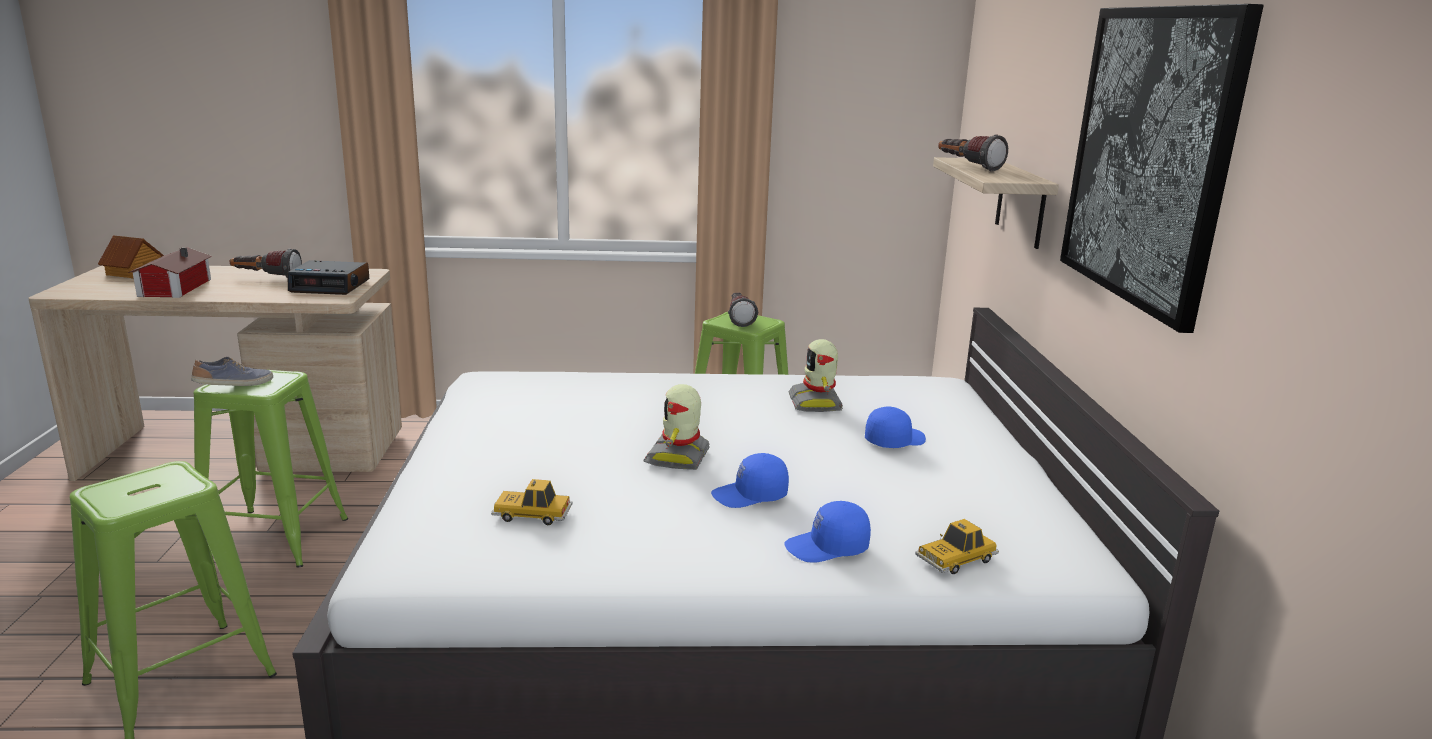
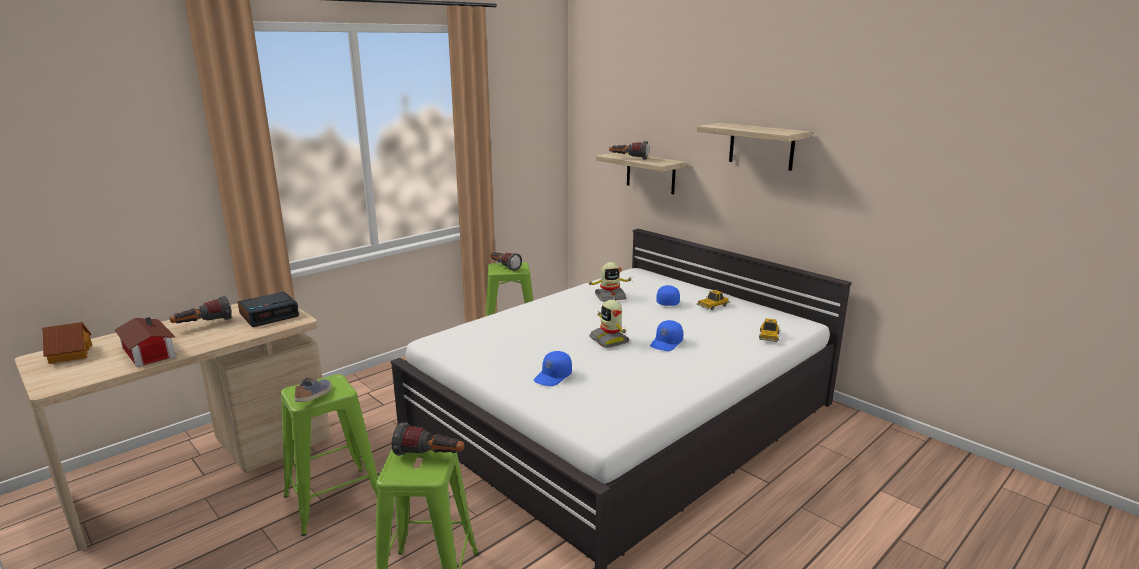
camera: 40 degrees left, 0 degrees up
toy car [491,479,573,525] -> toy car moved to [697,290,730,310]
blue cap [784,501,871,563] -> blue cap moved to [534,351,572,386]
toy robot [789,339,843,412] -> toy robot turned 60 degrees counterclockwise [588,262,633,302]
picture [1060,4,1264,333] -> shelf [697,123,810,171]
none -> flashlight [392,422,464,456]

